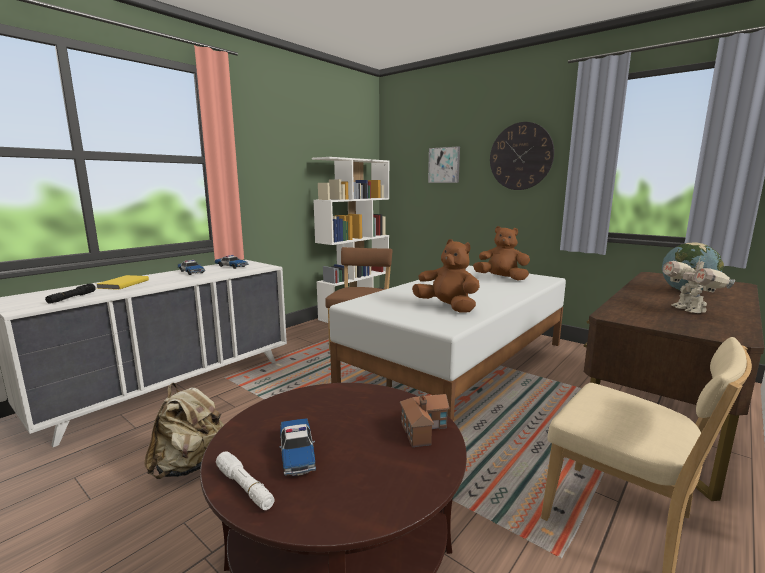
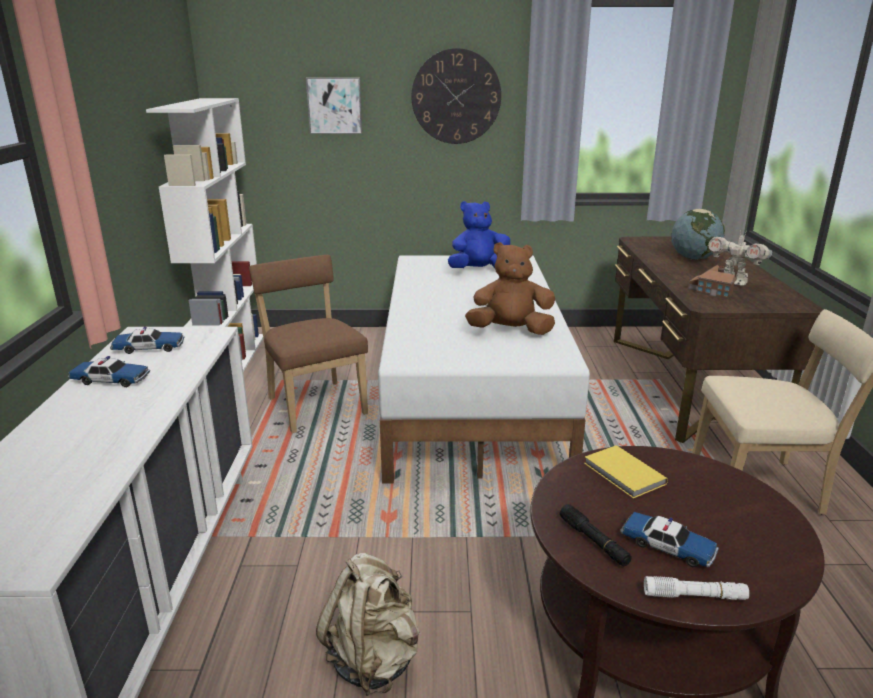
camera: 40 degrees left, 10 degrees up
black flashlight [45,283,96,304] -> black flashlight moved to [560,504,632,566]
yellow book [96,275,149,290] -> yellow book moved to [584,445,668,498]
toy house [400,394,450,447] -> toy house moved to [688,265,736,299]
brown plush toy [473,226,530,280] -> blue plush toy [448,201,510,268]

